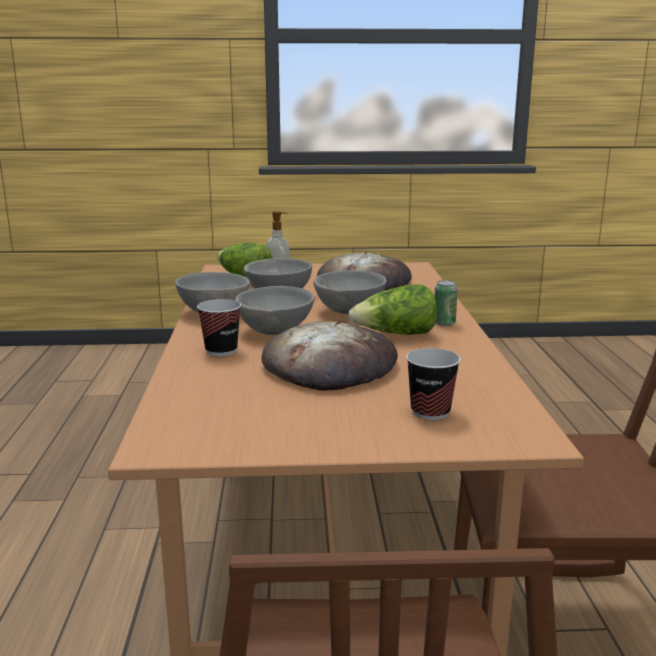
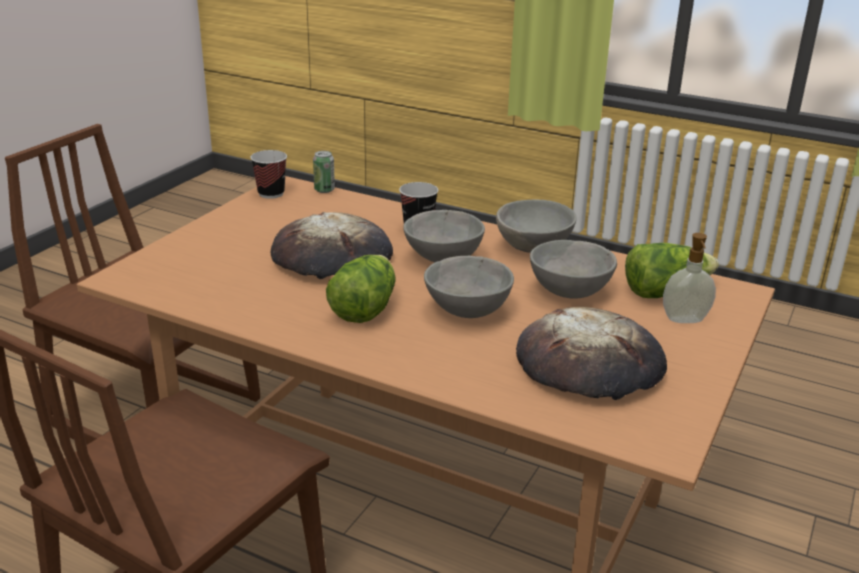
camera: 120 degrees right, 10 degrees up
cup [406,348,461,420] -> cup moved to [250,150,287,199]
can [435,280,458,326] -> can moved to [313,151,335,193]

